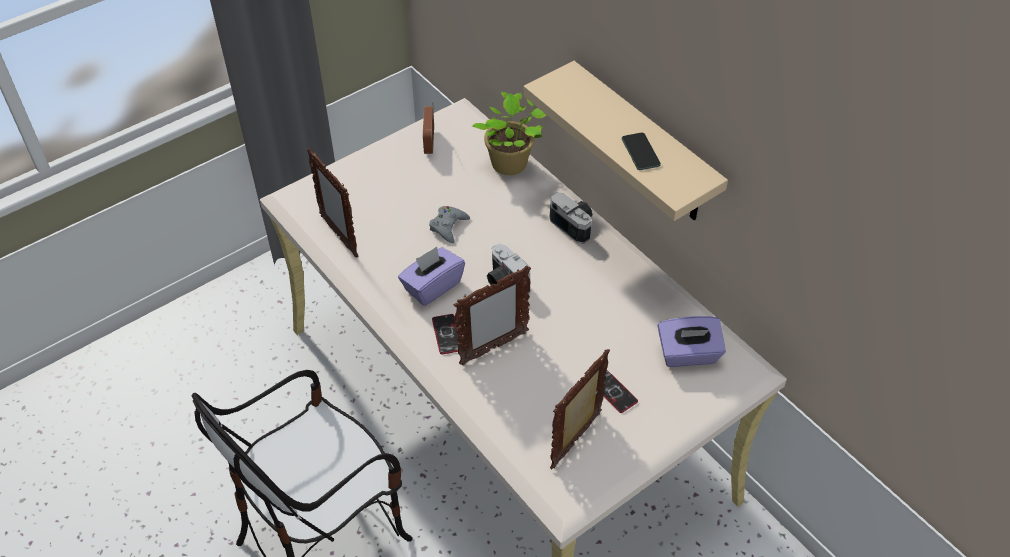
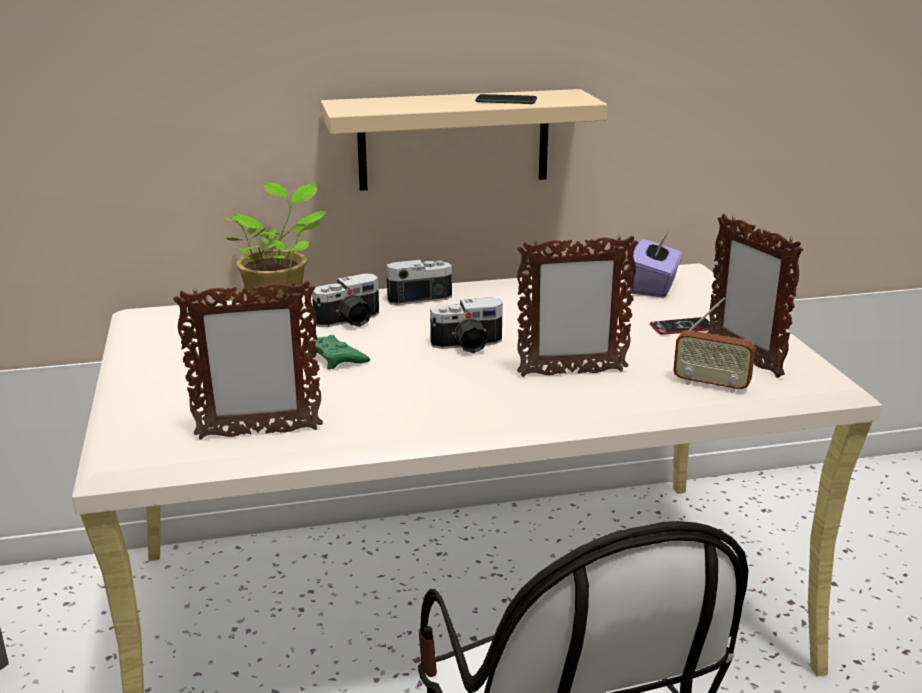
camera: 65 degrees left, 25 degrees down
purple tissue box [398,247,465,306] -> none
radio [423,101,435,154] -> radio moved to [673,297,756,393]
grey game controller [429,206,470,243] -> green game controller [307,335,370,369]
phone [432,314,459,354] -> none
picture frame [454,265,531,365] -> picture frame turned 90 degrees clockwise [517,235,638,377]
none -> camera [312,273,379,327]

